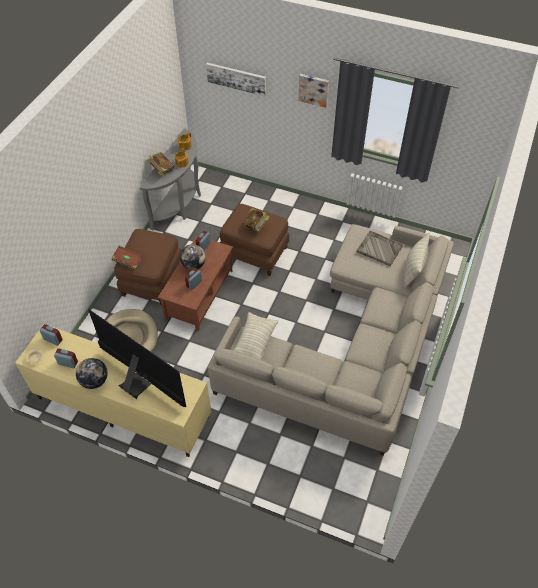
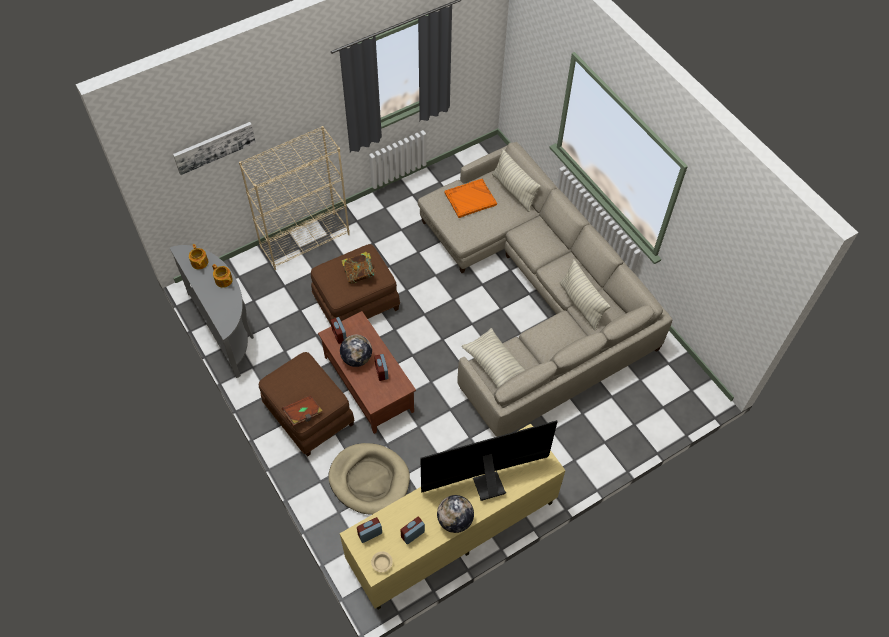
camera: 55 degrees left, 5 degrees up
book [146,152,175,176] -> none
picture [298,74,329,108] -> none
grey tray [357,231,403,266] -> orange tray [444,179,497,218]
none -> beige bookcase [239,126,350,270]
none -> pillow [559,259,611,330]

